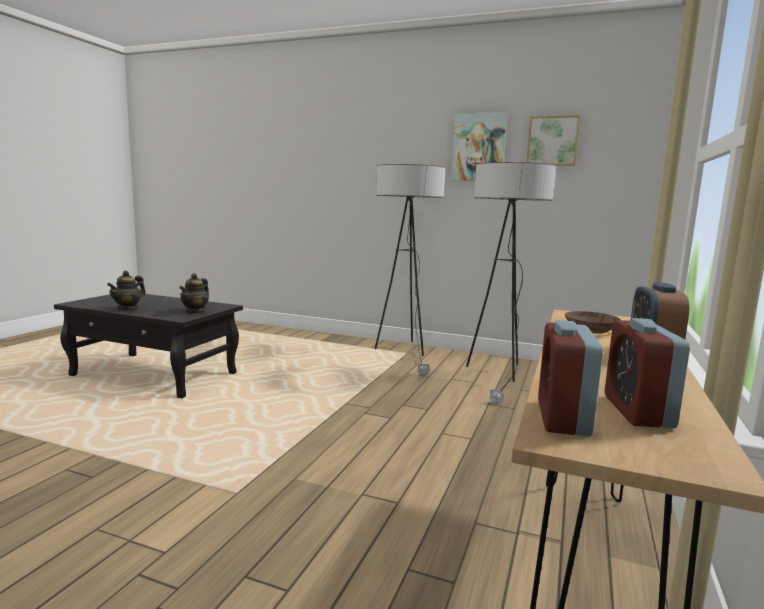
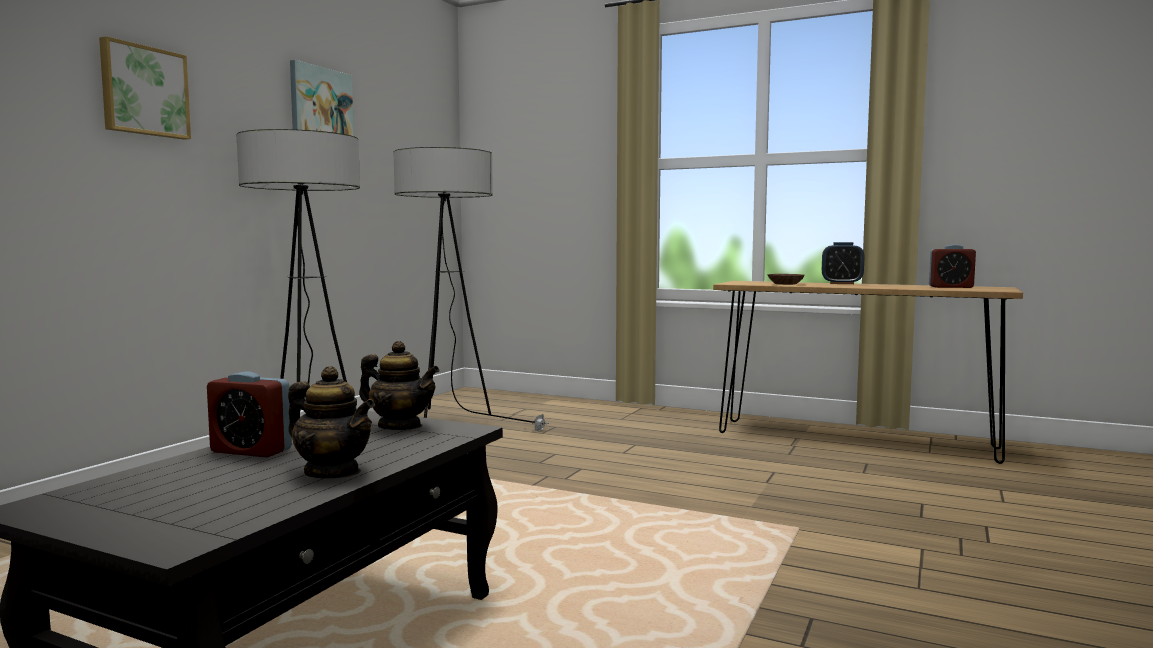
camera: 85 degrees left, 5 degrees down
picture [527,115,580,166] -> picture moved to [99,36,191,140]
alarm clock [538,320,603,437] -> alarm clock moved to [207,371,292,458]

